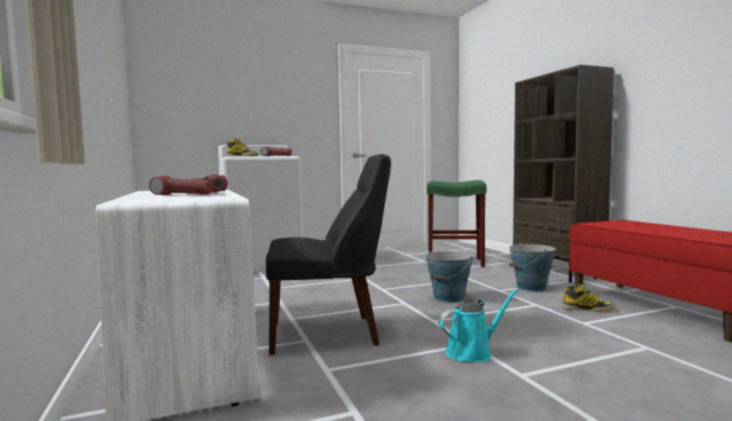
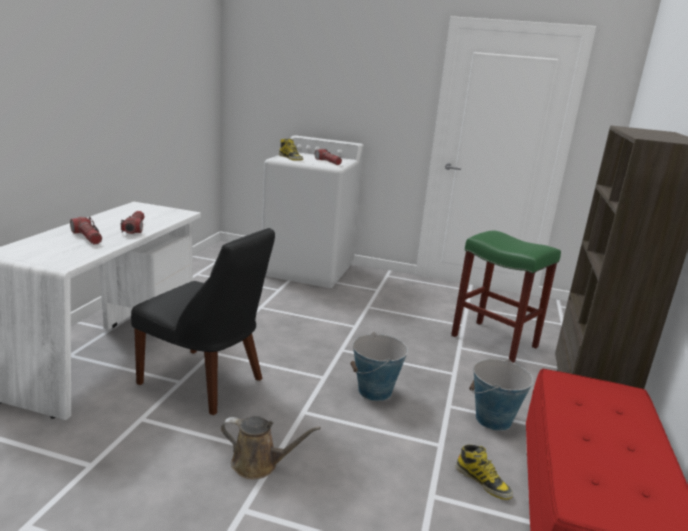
camera: 35 degrees right, 15 degrees up
turquoise watering can [439,289,518,362] -> brown watering can [221,416,321,479]

